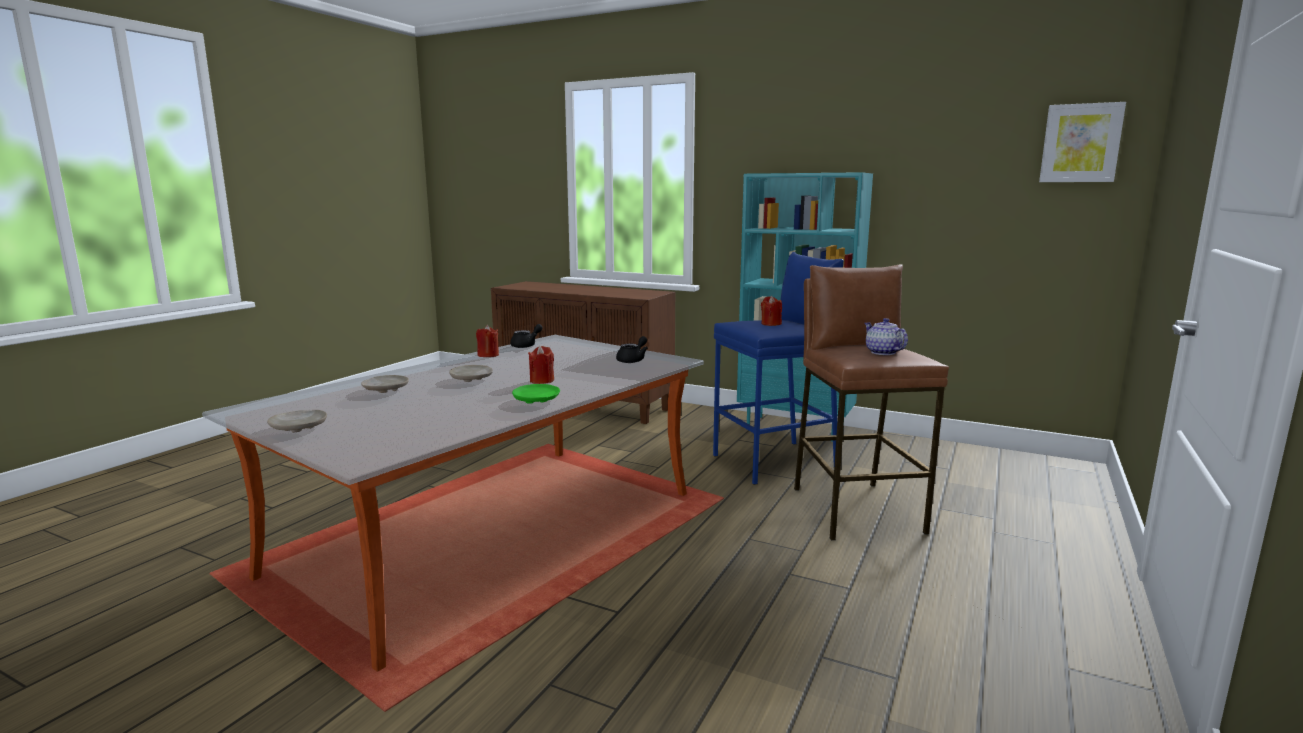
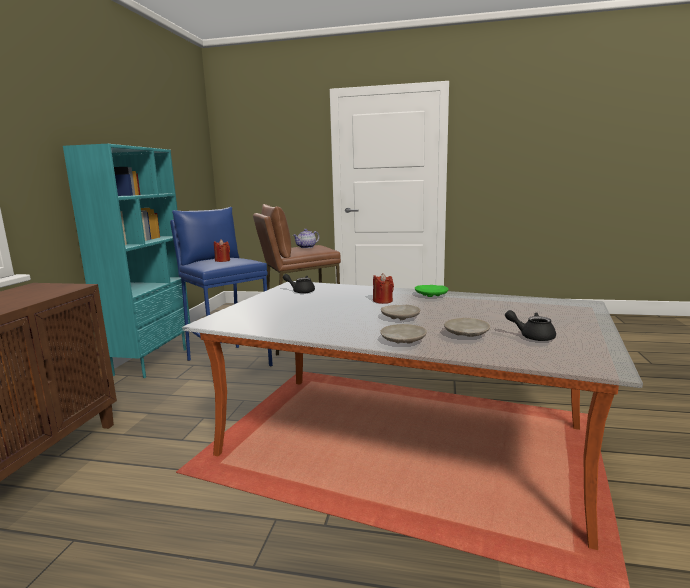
camera: 105 degrees left, 0 degrees up
beige plate [267,410,327,433] -> beige plate moved to [380,324,427,344]
red candle [476,325,499,357] -> none
black teapot [510,324,543,348] -> black teapot moved to [505,310,556,341]
picture [1039,102,1126,182] -> none

